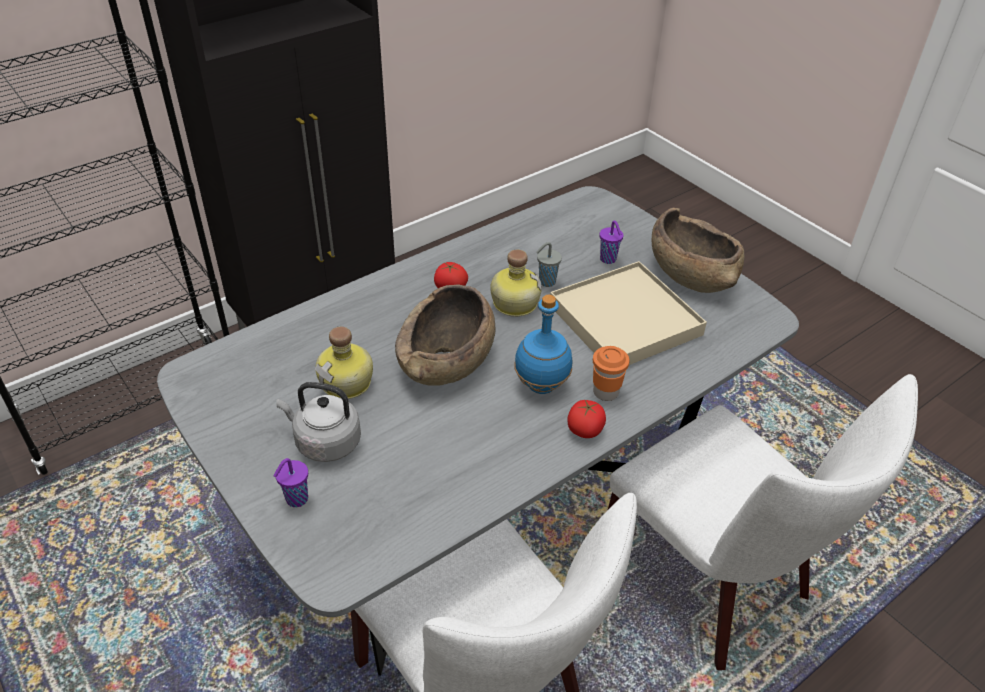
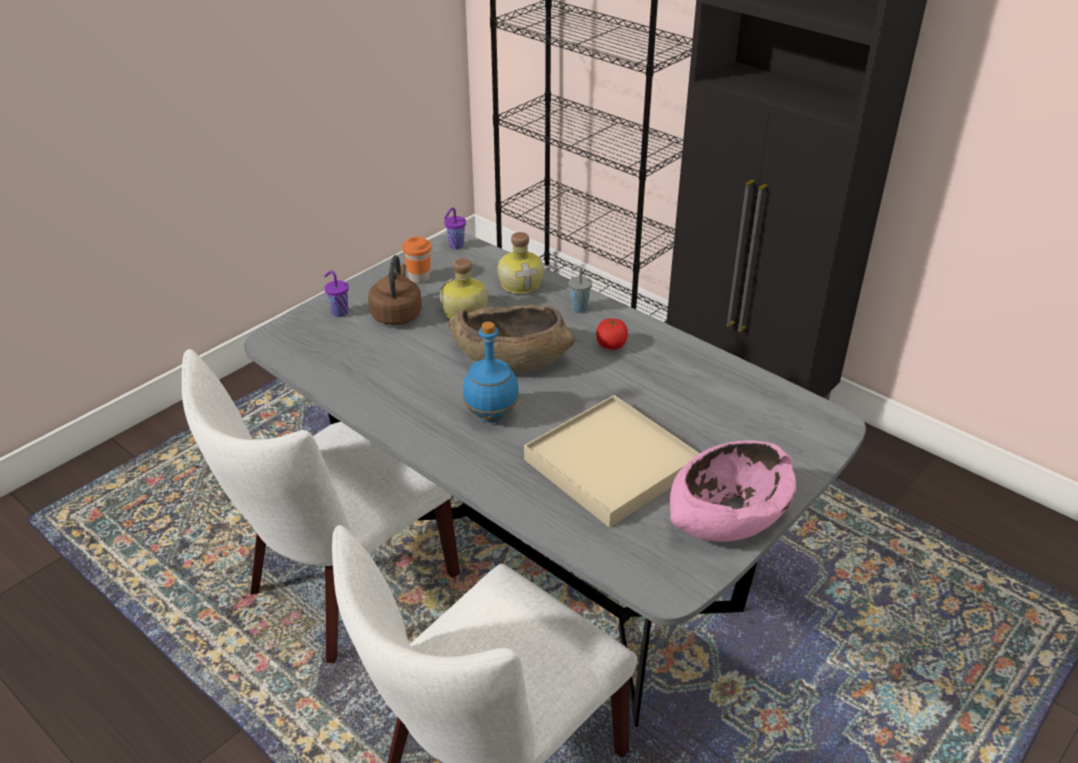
camera: 80 degrees right, 5 degrees down
grey kettle [276,382,361,462] -> brown kettle [368,255,422,325]
bottle [491,250,542,317] -> bottle moved to [497,232,544,294]
grey cup [536,242,562,287] -> grey cup moved to [569,265,592,313]
tomato [567,400,606,438] -> none
orange cup [593,346,630,401] -> orange cup moved to [402,236,432,284]
purple cup [599,221,624,264] -> purple cup moved to [444,208,466,250]
brown bowl [652,208,745,293] -> pink bowl [670,440,796,542]

